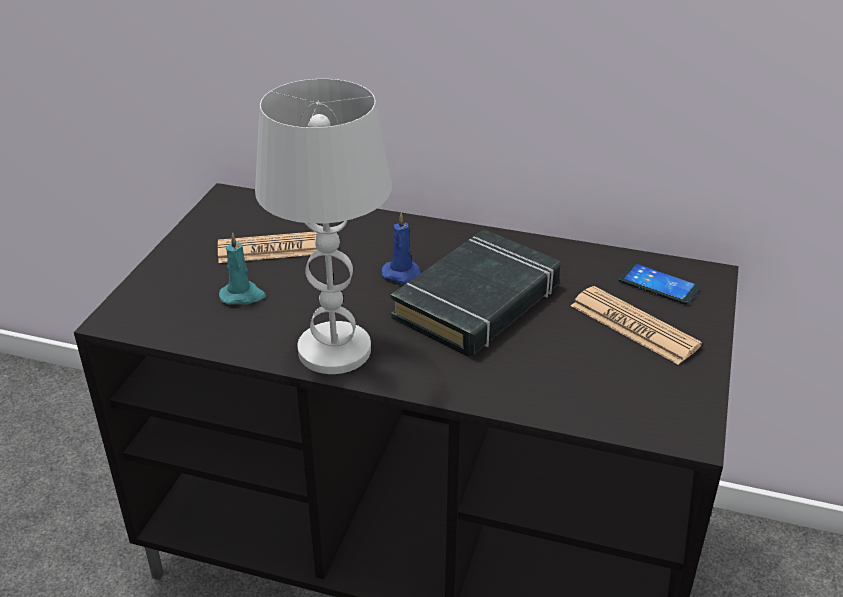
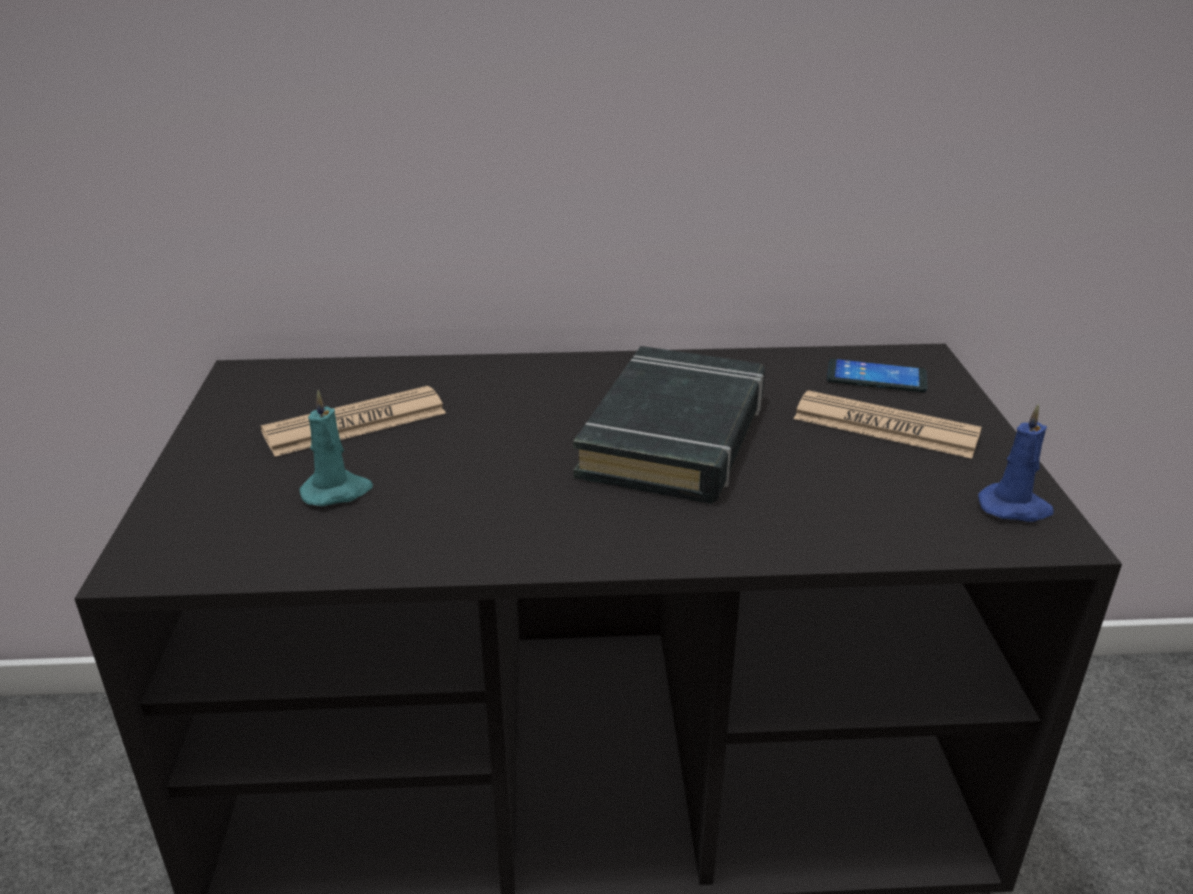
camera: 20 degrees left, 5 degrees down
white table lamp [255,79,392,374] -> none
blue candle [382,212,421,284] -> blue candle moved to [978,404,1054,522]

